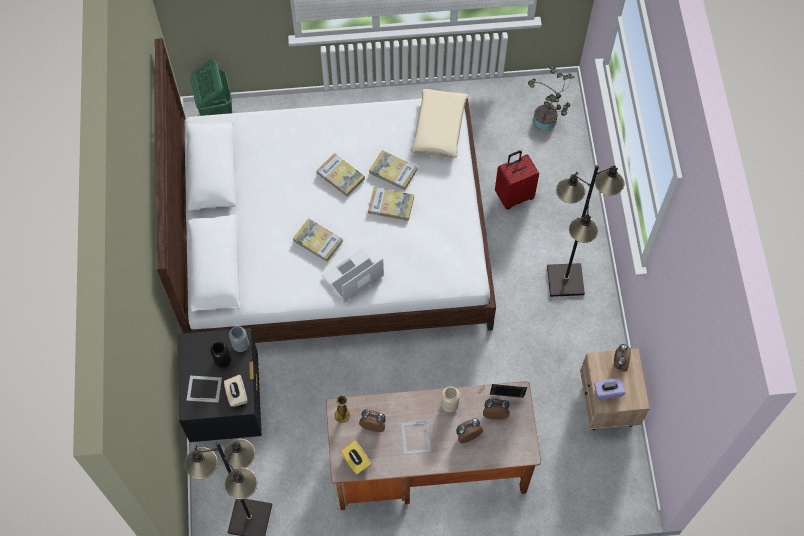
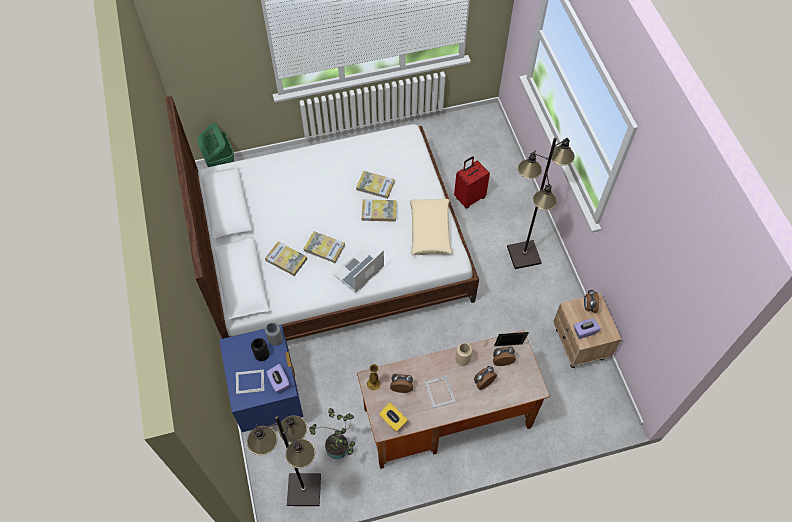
camera: 10 degrees left, 5 degrees down
black nightstand [177,328,262,442] -> blue nightstand [219,325,303,432]
beige tissue box [224,375,247,407] -> purple tissue box [267,364,290,393]
book [317,153,365,197] -> book moved to [265,241,307,276]
beige pillow [410,89,468,158] -> beige pillow moved to [410,199,452,255]
potted plant [528,65,574,131] -> potted plant moved to [309,408,355,459]

